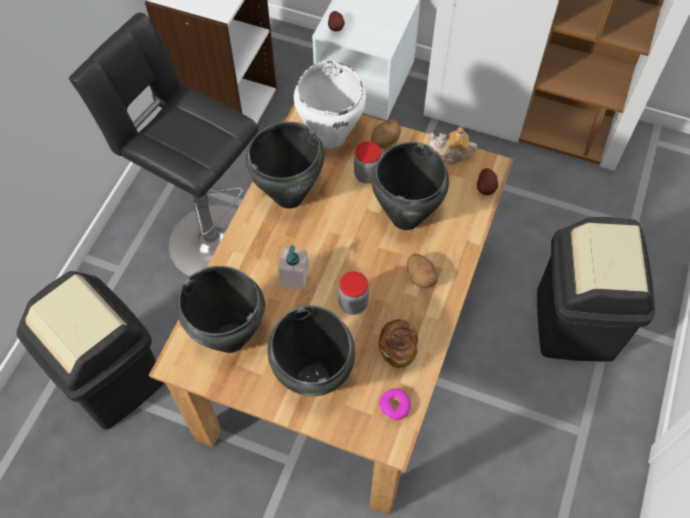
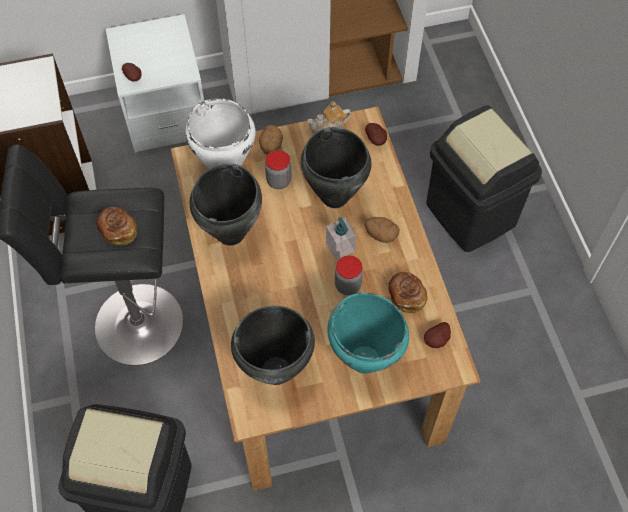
camera: 35 degrees left, 0 degrees up
black cooking pot [268,305,355,396] -> turquoise cooking pot [328,293,409,374]
soap dispenser [278,245,309,289] -> soap dispenser moved to [326,217,356,260]
donut [379,388,411,421] -> potato [424,322,451,348]
none -> bread [96,207,137,246]

